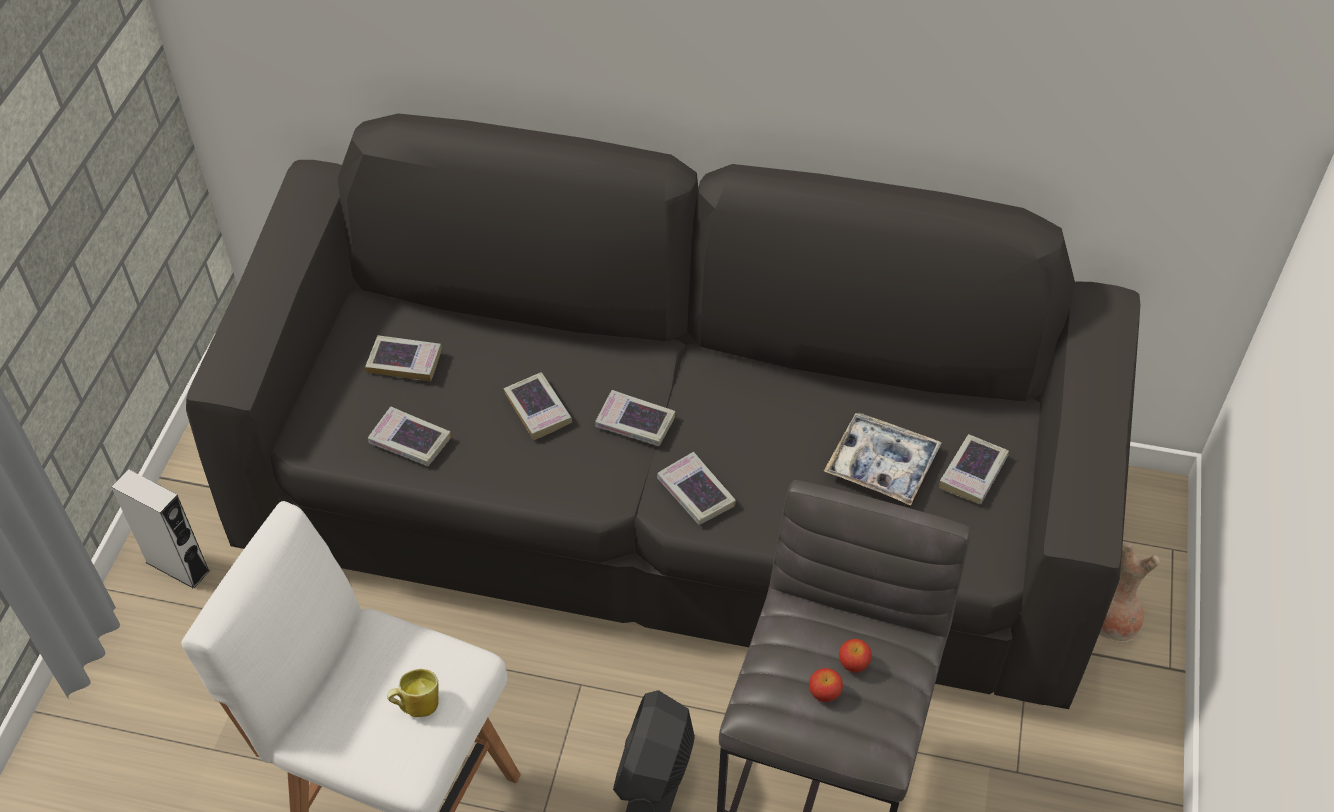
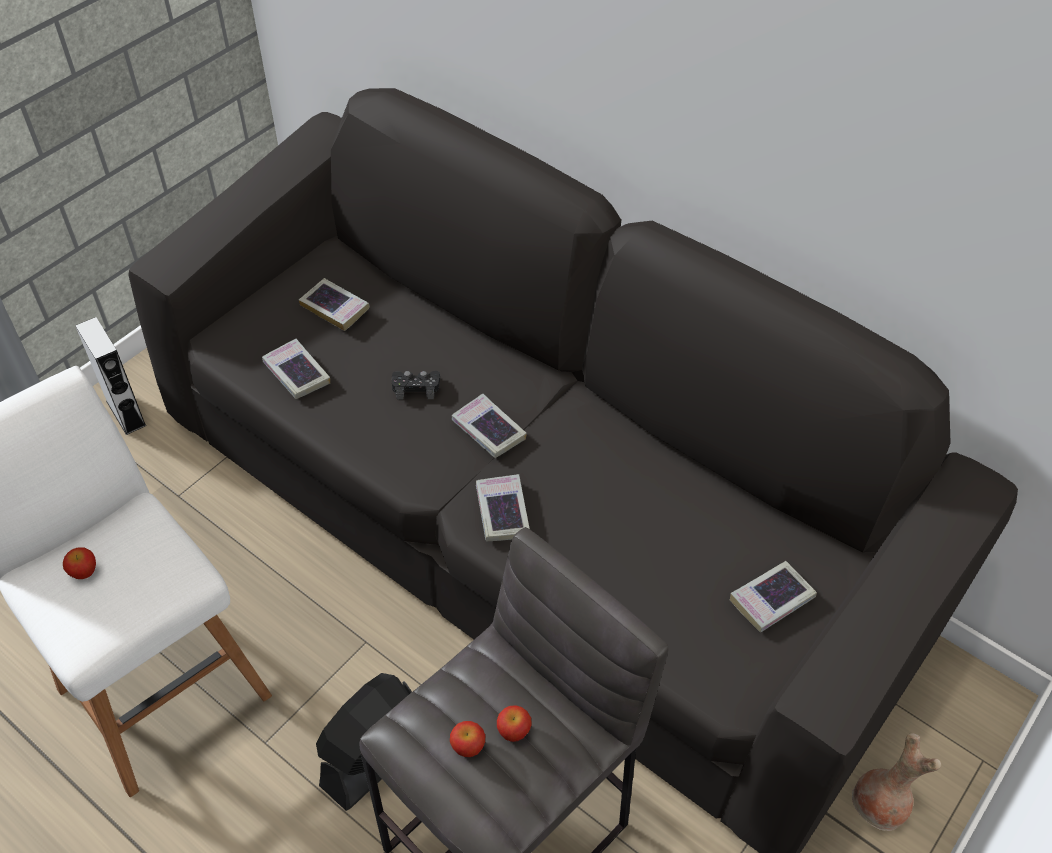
camera: 25 degrees right, 0 degrees up
mug [387,669,439,717] -> none
book [503,372,572,440] -> black game controller [392,371,440,400]
tray [824,413,942,506] -> none
none -> apple [63,547,96,579]

